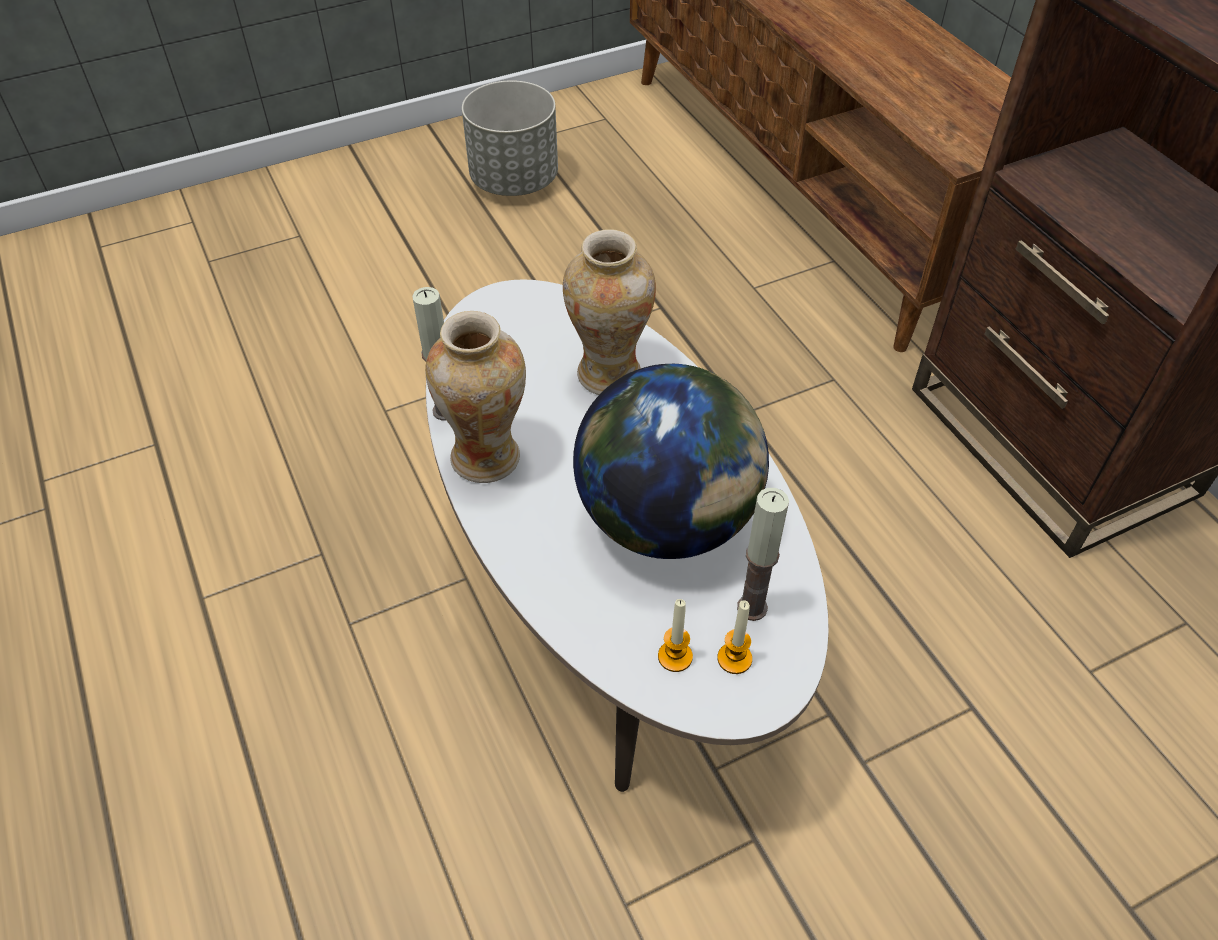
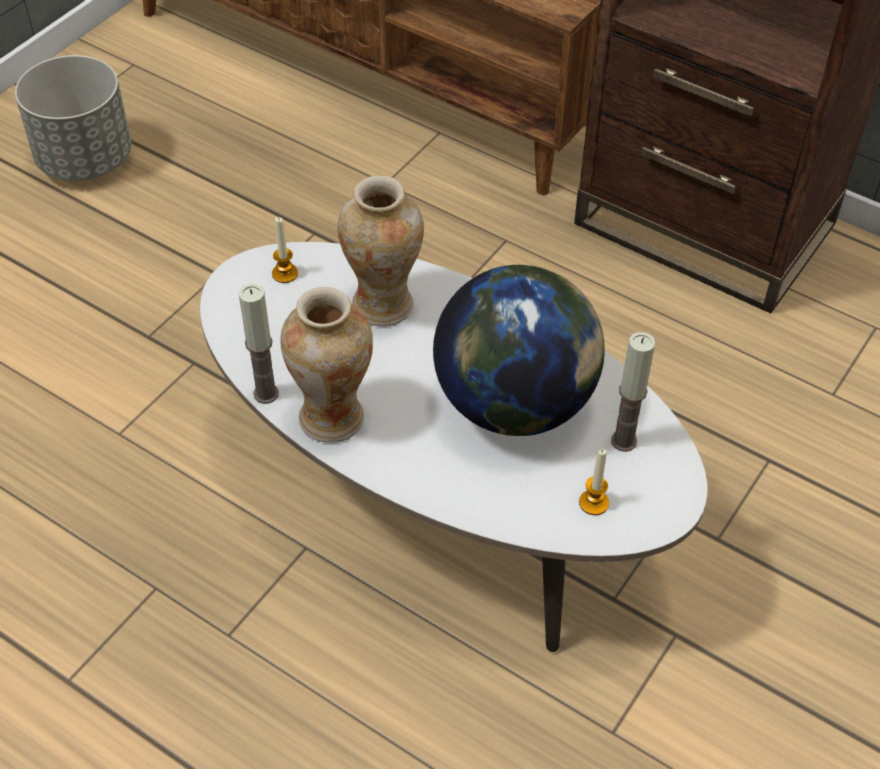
camera: 30 degrees left, 0 degrees up
candle [717,600,752,674] -> candle moved to [272,217,298,283]

